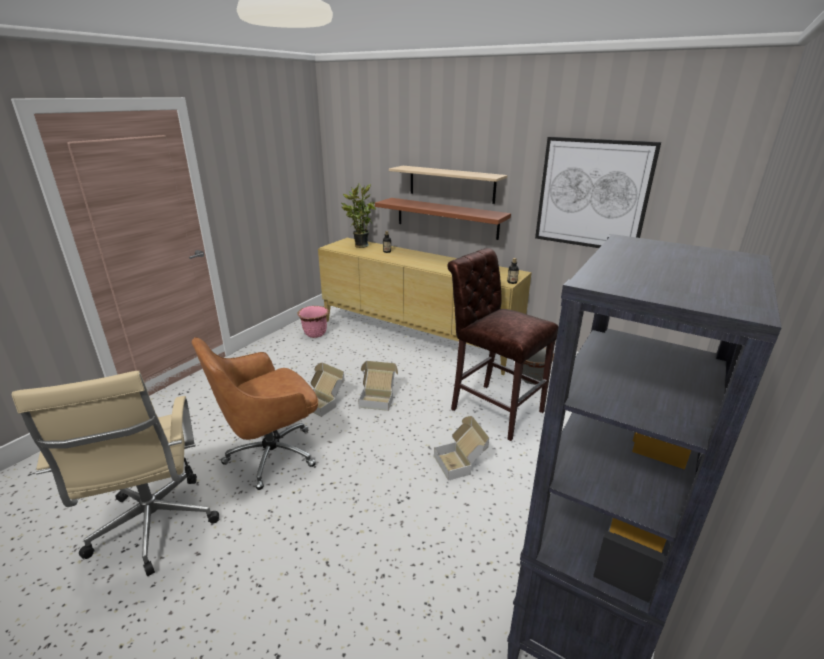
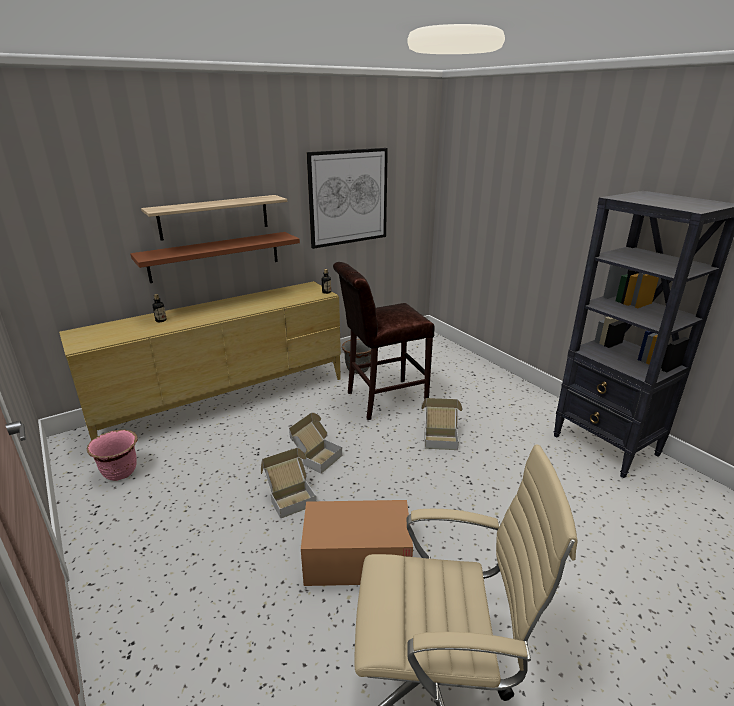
camera: 65 degrees left, 0 degrees up
brown office chair [192,337,318,490] -> cardboard box [301,500,413,586]
potted plant [341,184,376,248] -> none

